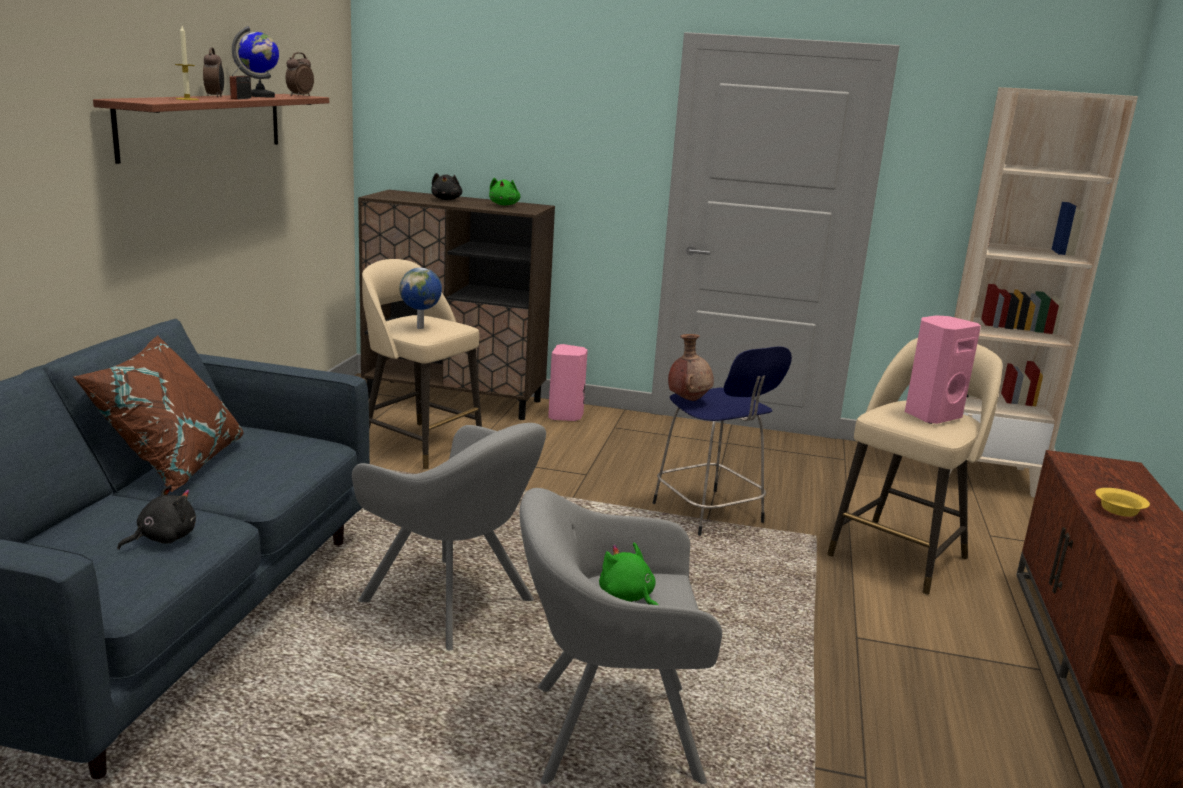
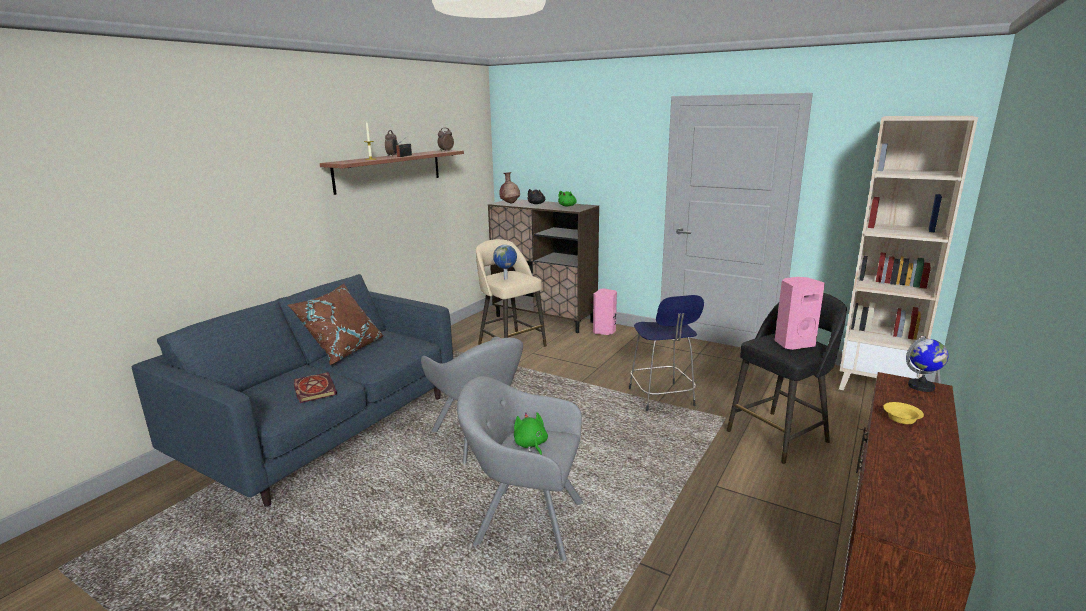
camera: 20 degrees right, 0 degrees up
black plush toy [117,485,196,550] -> book [294,372,337,403]
globe [232,26,279,97] -> globe moved to [906,336,948,392]
brown vase [668,334,714,401] -> brown vase moved to [499,172,520,204]
beige stool [827,338,1003,595] -> black stool [727,293,847,464]

